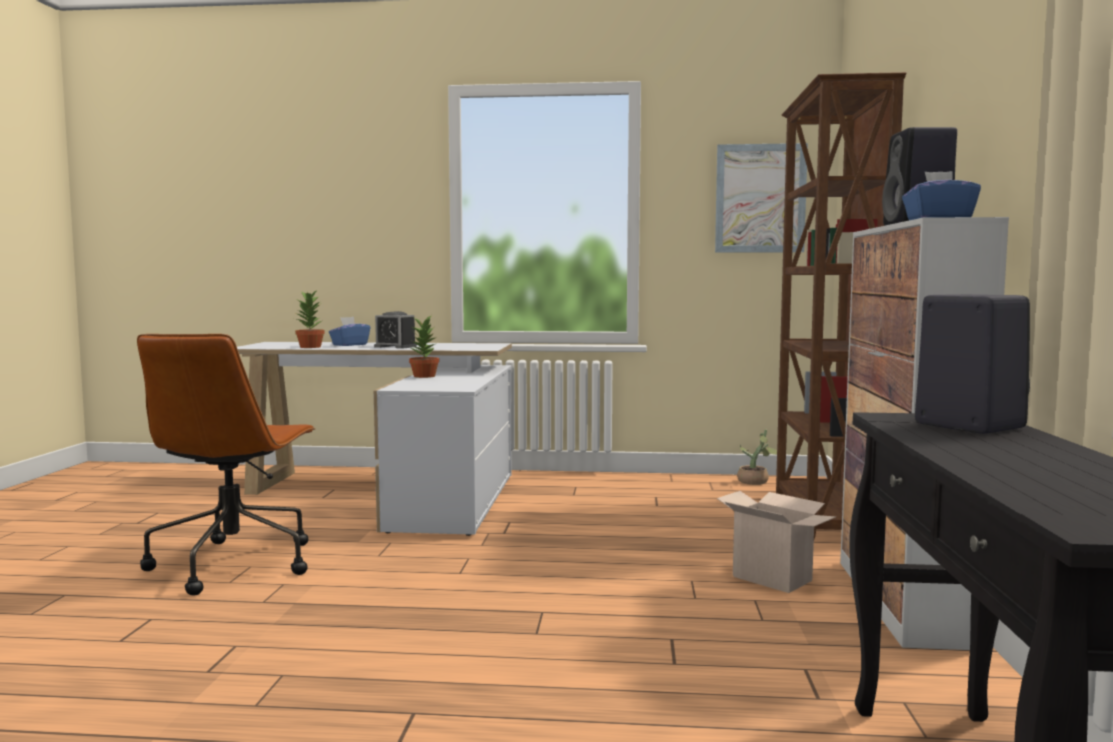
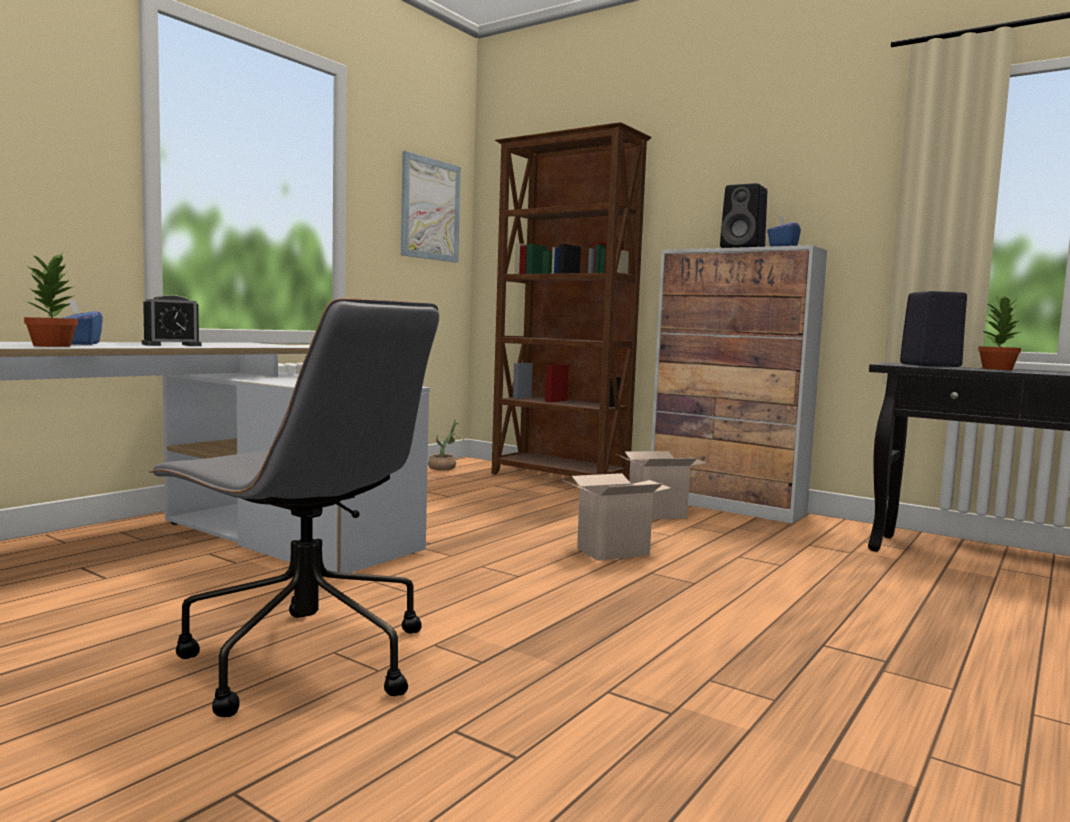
camera: 60 degrees left, 0 degrees up
brown office chair [137,334,316,595] -> grey office chair [149,298,439,717]
potted plant [409,315,439,378] -> potted plant moved to [978,294,1021,370]
none -> cardboard box [563,473,671,561]

